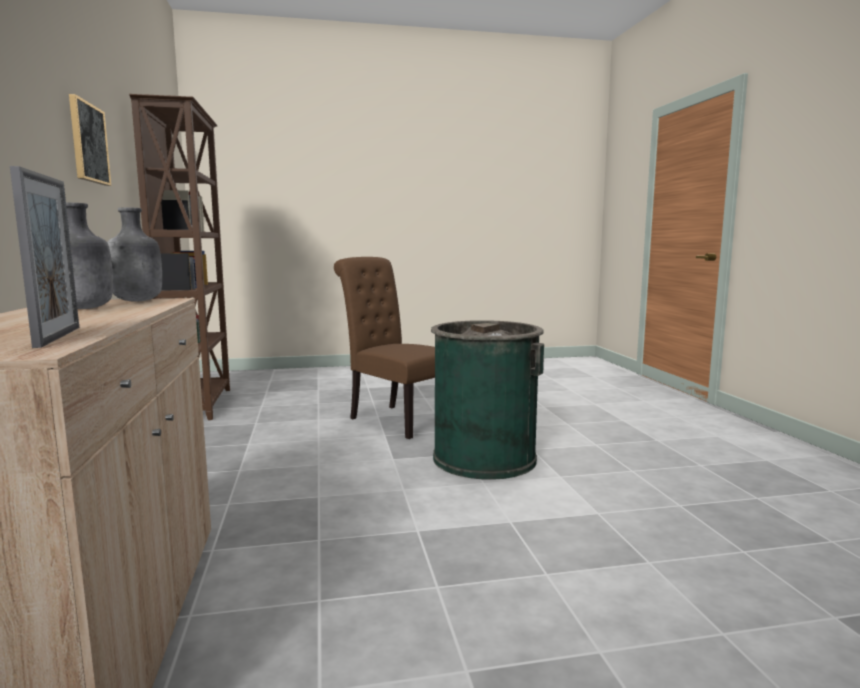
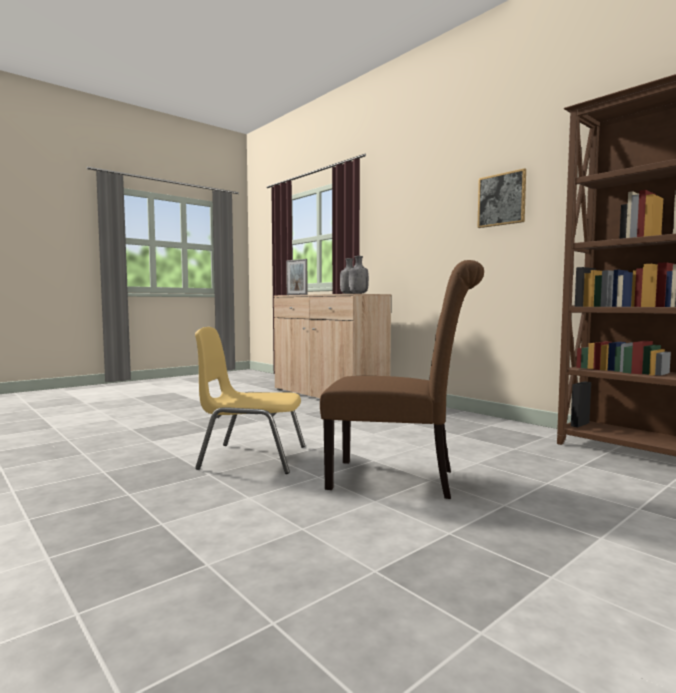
camera: 150 degrees right, 5 degrees down
green trash can [431,320,544,480] -> yellow chair [195,327,305,474]

